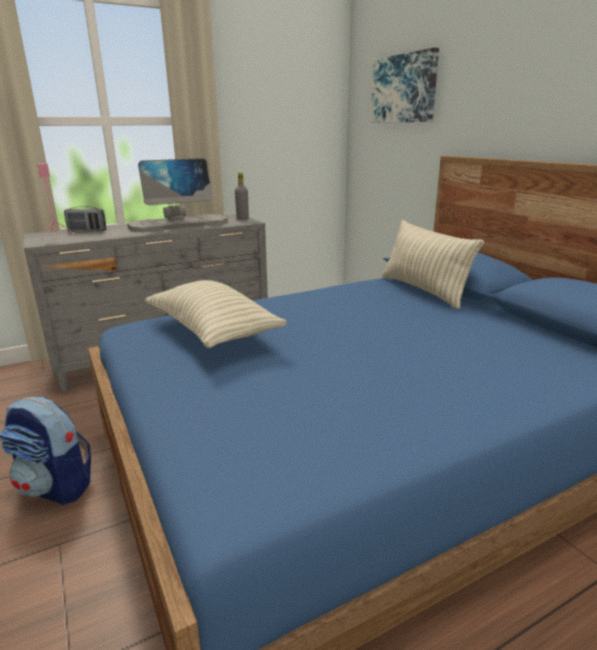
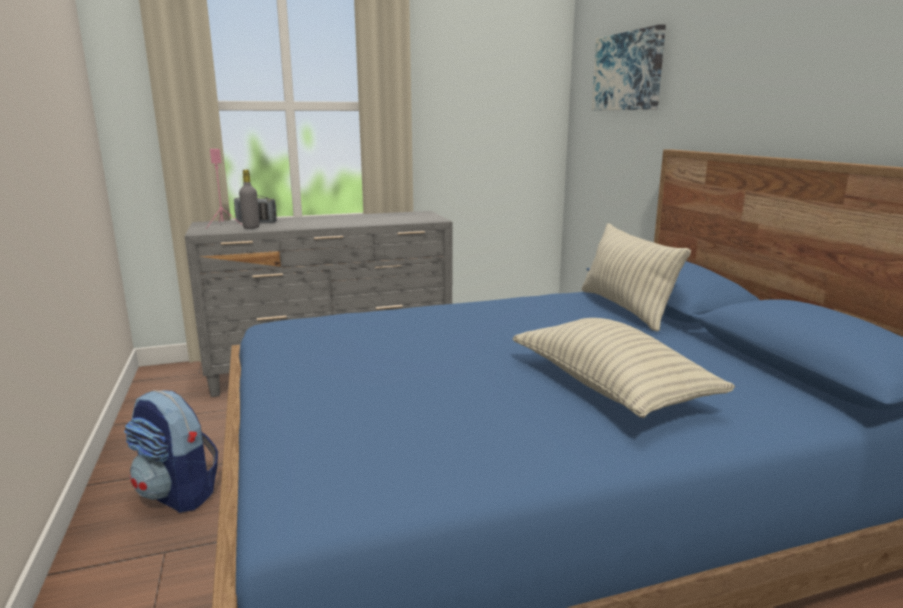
camera: 10 degrees right, 5 degrees down
monitor [127,158,228,232] -> none
pillow [145,280,287,348] -> pillow moved to [513,318,735,418]
grey bottle [235,173,249,220] -> grey bottle moved to [239,170,259,229]

